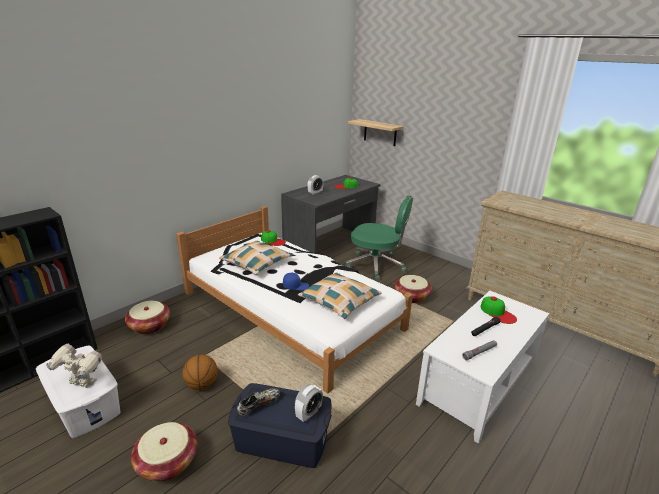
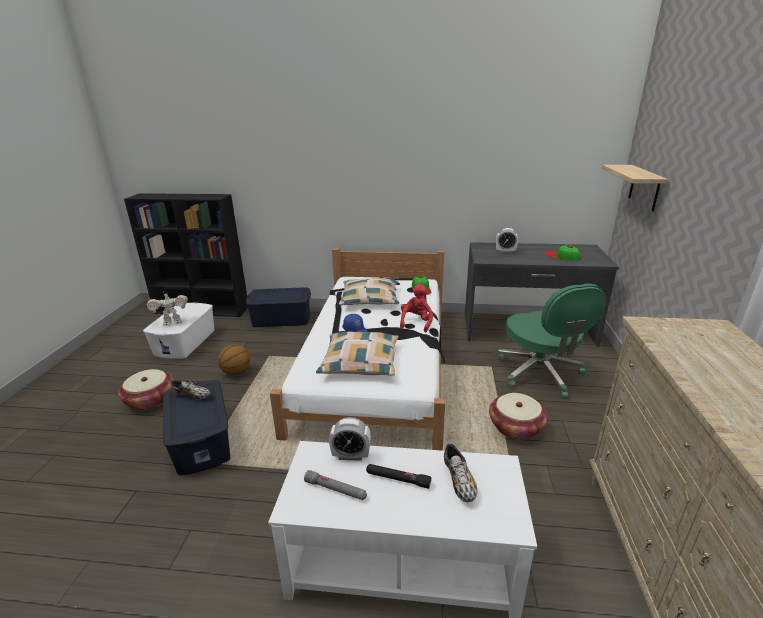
camera: 55 degrees right, 0 degrees up
toy robot [46,344,102,388] -> toy robot turned 90 degrees clockwise [147,292,188,326]
basket [125,301,170,334] -> blue storage box [246,288,311,327]
alarm clock [295,384,323,422] -> alarm clock moved to [329,417,371,461]
cap [481,296,517,324] -> shoe [444,444,477,502]
none -> red plush toy [400,283,433,332]

